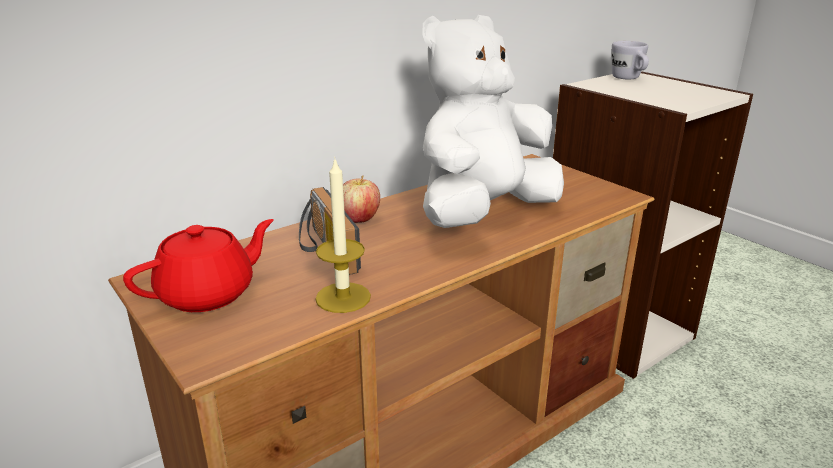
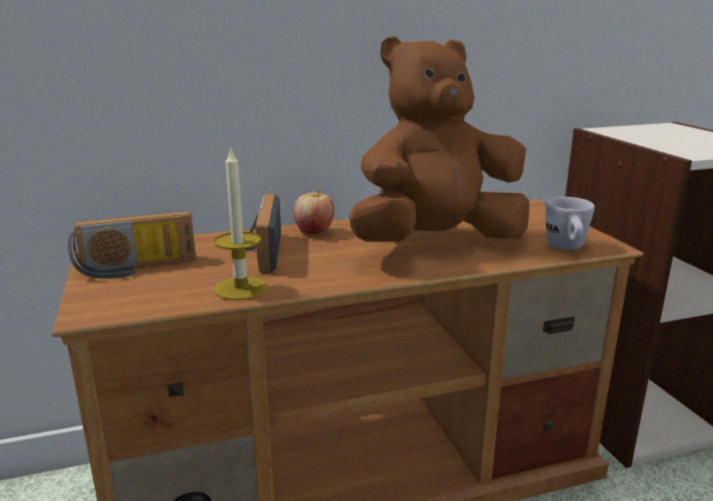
camera: 20 degrees right, 5 degrees down
red teapot [123,219,274,312] -> radio [68,211,196,279]
white plush toy [422,15,564,228] -> brown plush toy [349,36,529,242]
white mug [612,41,649,79] -> white mug moved to [545,197,595,250]

